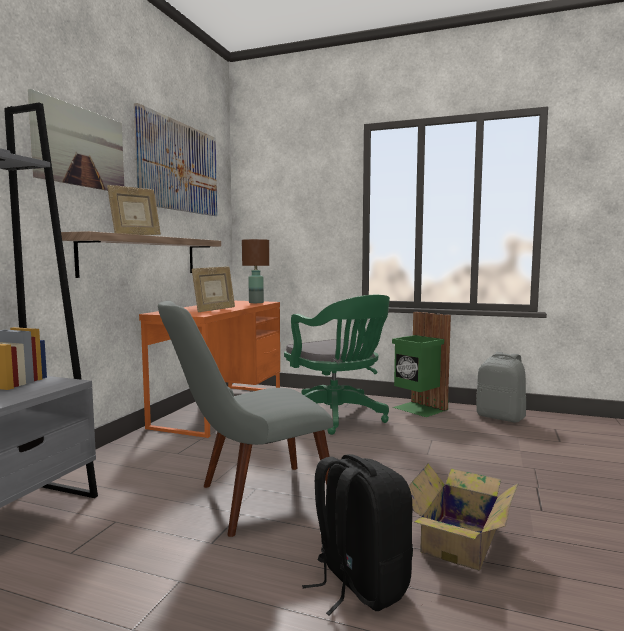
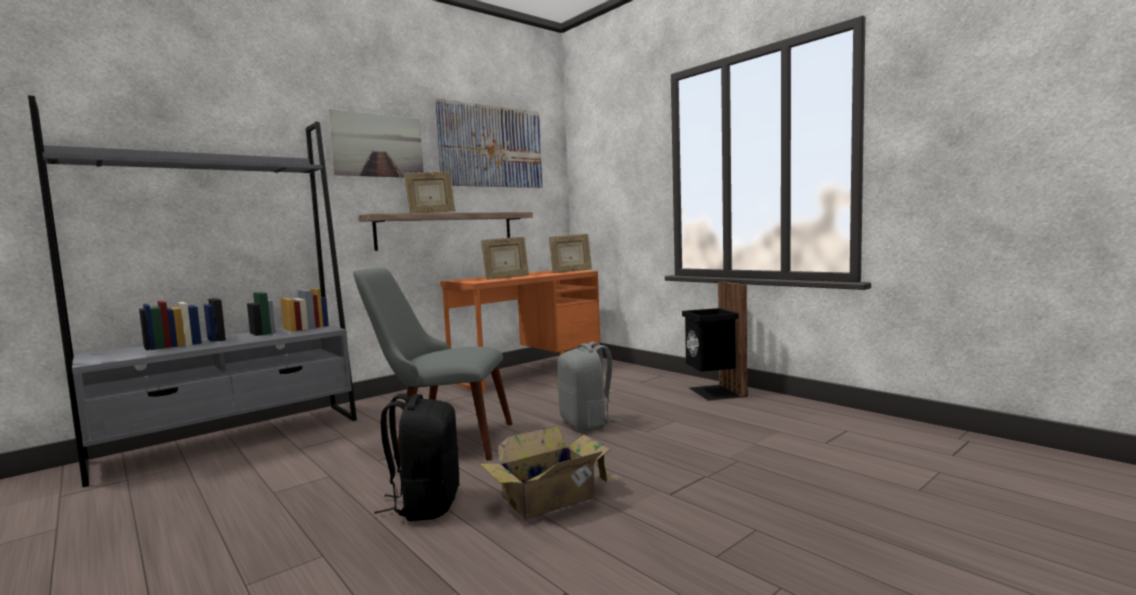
camera: 30 degrees right, 0 degrees up
brown table lamp [242,239,269,303] -> picture frame [549,234,592,273]
green office chair [284,295,390,435] -> none
green trash can [392,312,451,417] -> black trash can [682,281,748,401]
grey backpack [476,352,526,422] -> grey backpack moved to [557,342,622,431]

